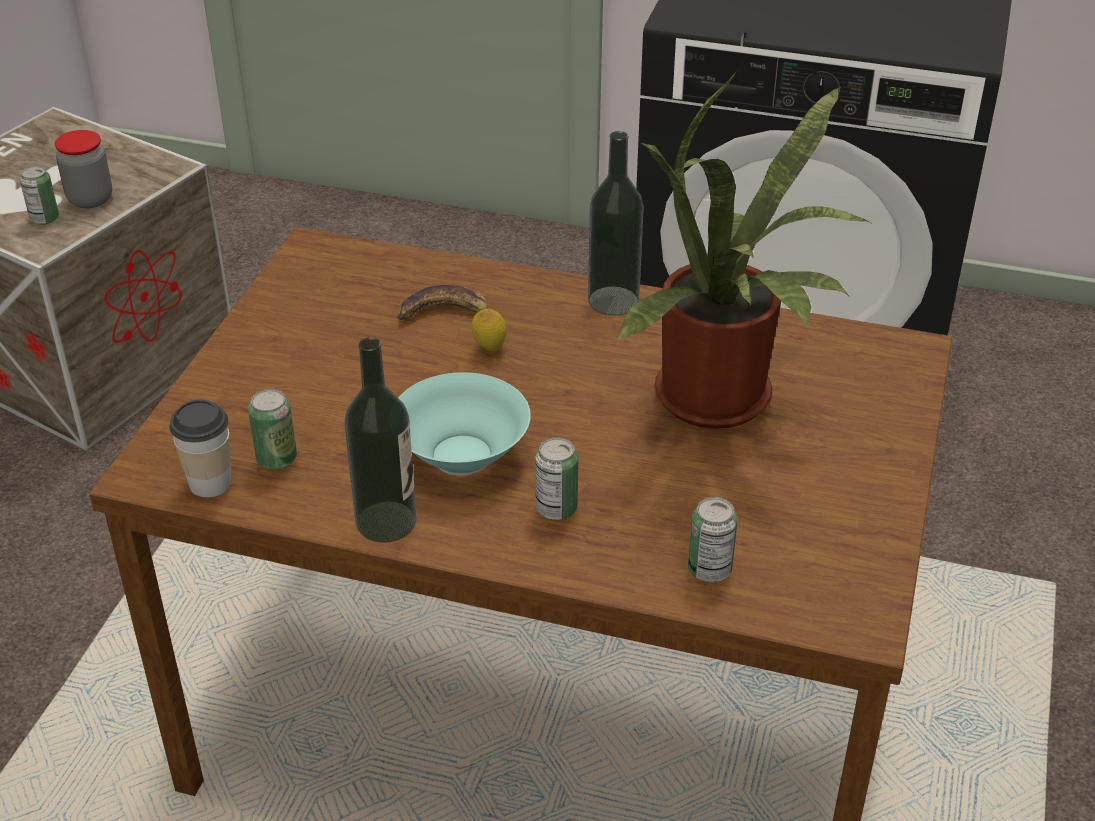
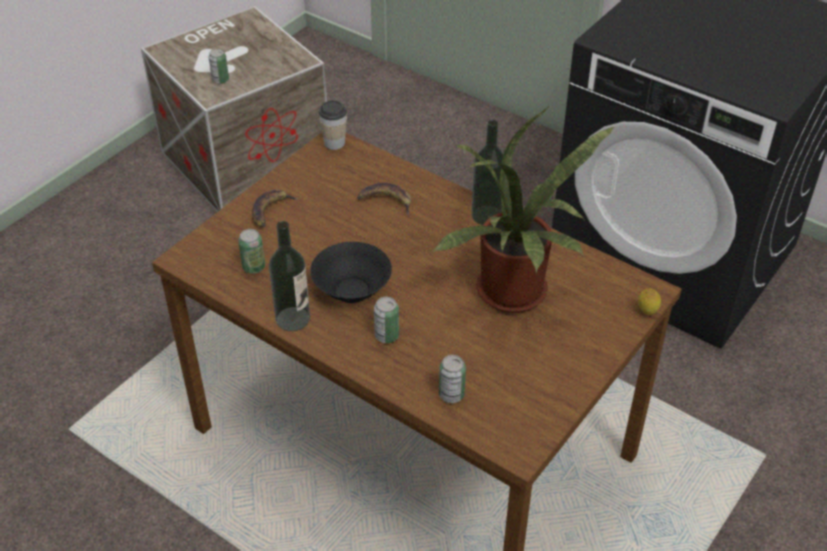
camera: 20 degrees right, 5 degrees up
jar [55,130,112,208] -> none
cup [169,399,231,498] -> cup moved to [319,100,347,150]
turquoise bowl [398,372,531,475] -> black bowl [310,242,392,303]
lemon [471,309,507,352] -> lemon moved to [638,288,661,316]
none -> banana [252,189,299,227]

